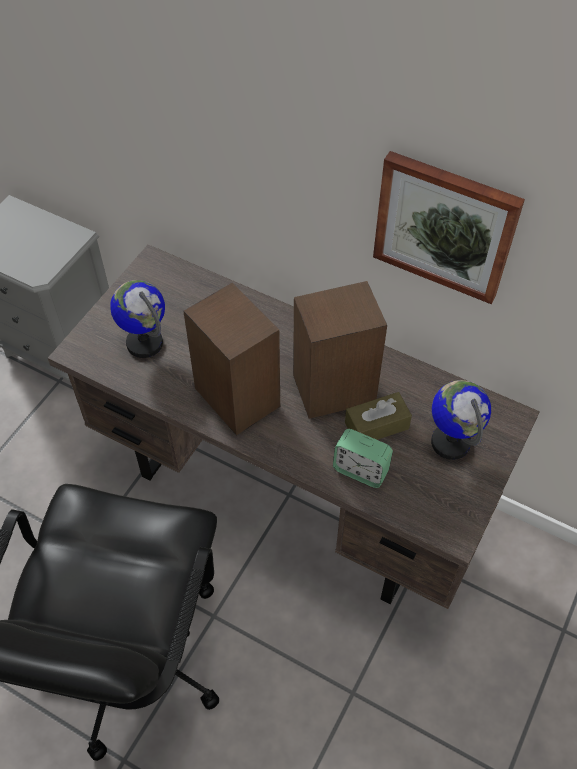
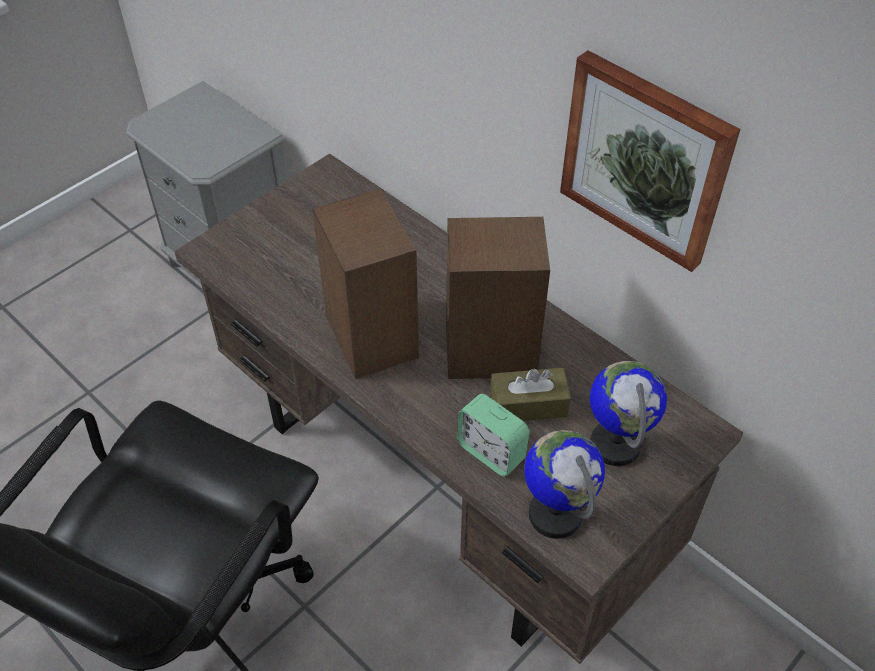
camera: 15 degrees right, 5 degrees down
globe [110,280,165,358] -> globe moved to [524,430,605,539]

